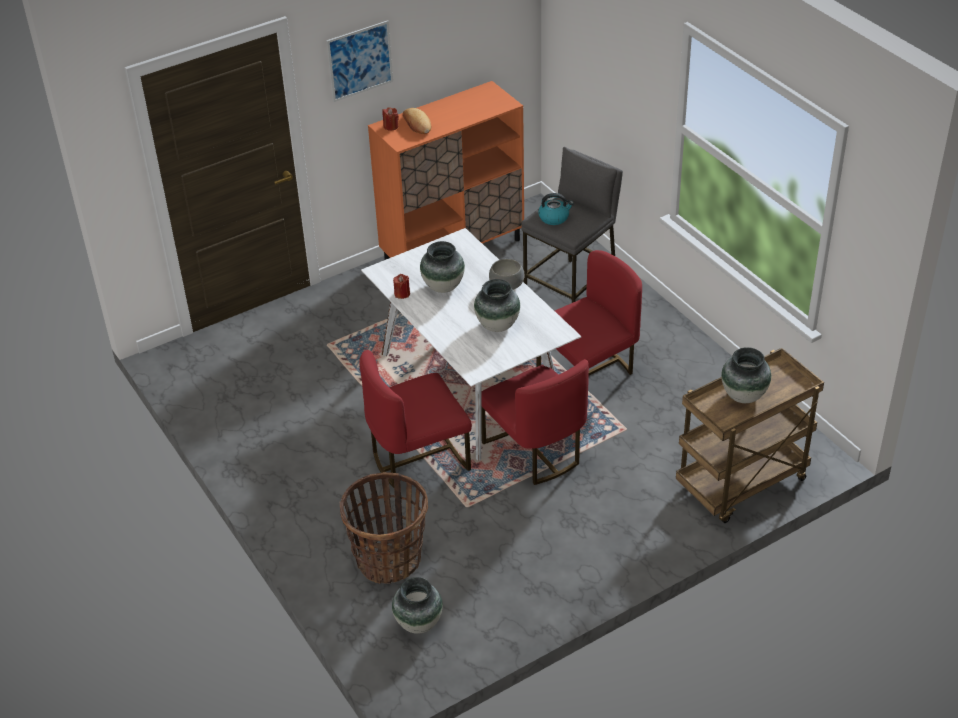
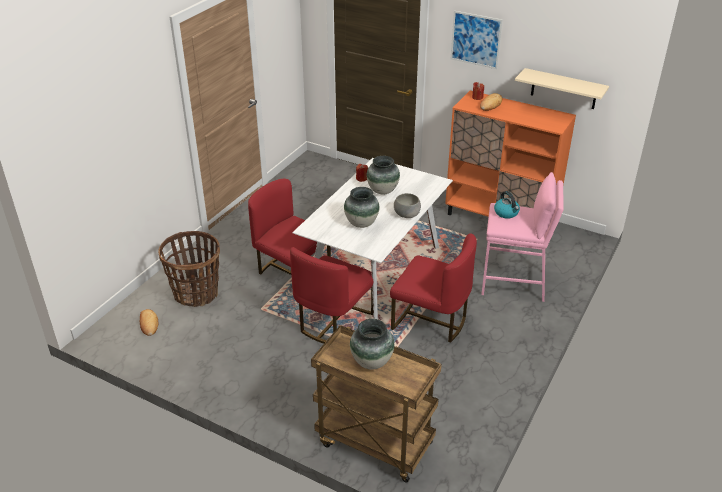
camera: 60 degrees right, 5 degrees down
vase [392,577,443,634] -> bread [140,309,158,336]
grey stool [521,147,623,303] -> pink stool [481,172,564,302]
none -> beige shelf [515,68,609,109]

